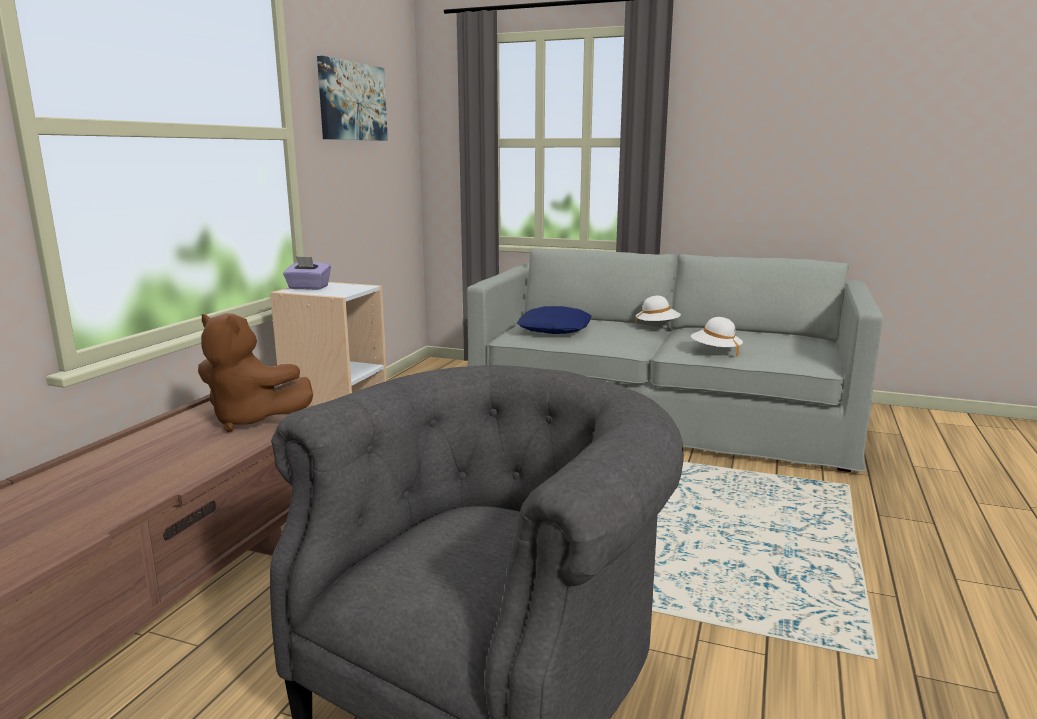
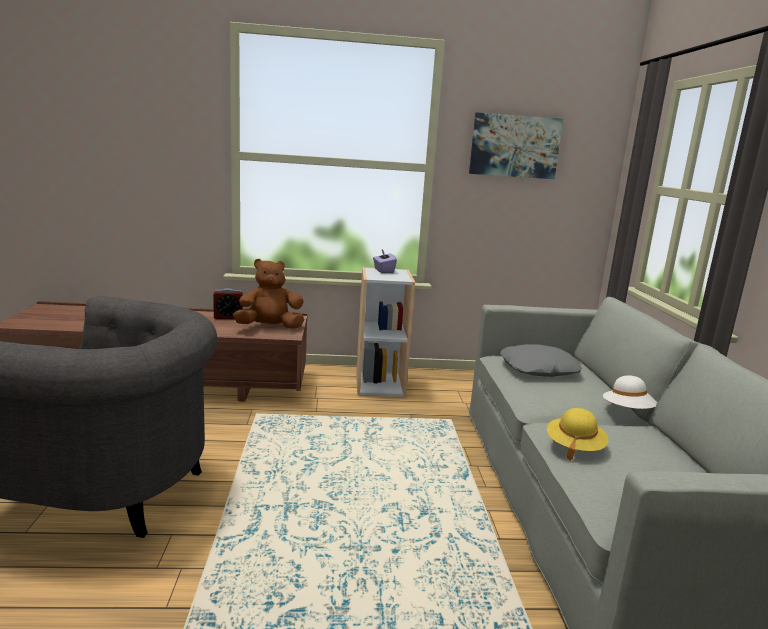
camera: 65 degrees right, 0 degrees up
brown plush toy [198,313,313,432] -> brown plush toy turned 75 degrees clockwise [233,259,304,329]
blue pillow [517,306,591,334] -> grey pillow [500,344,582,377]
white hat [691,317,743,357] -> yellow hat [547,408,609,461]
none -> alarm clock [213,288,243,319]

